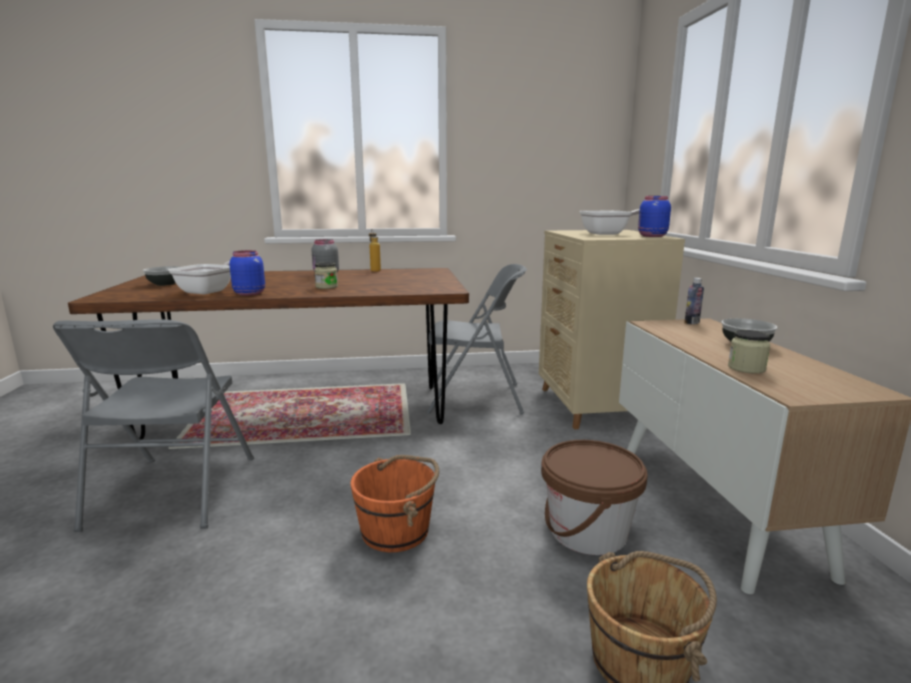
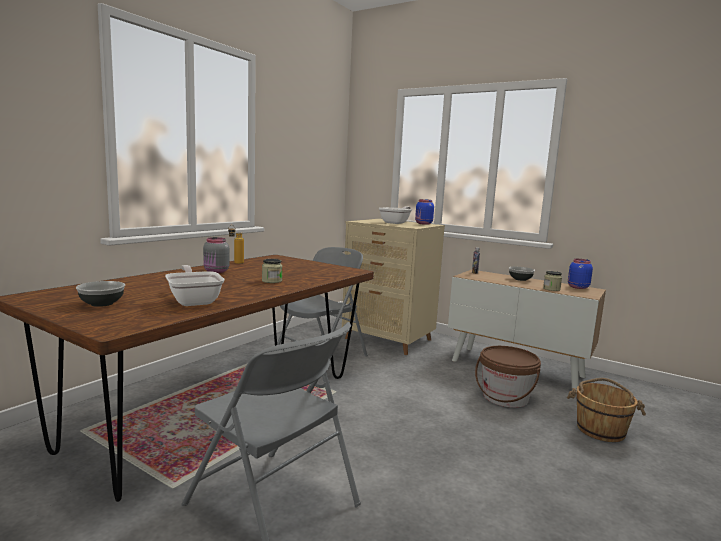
camera: 50 degrees left, 5 degrees down
blue jar [229,250,265,296] -> blue jar moved to [568,259,593,289]
orange bucket [350,455,439,552] -> none

